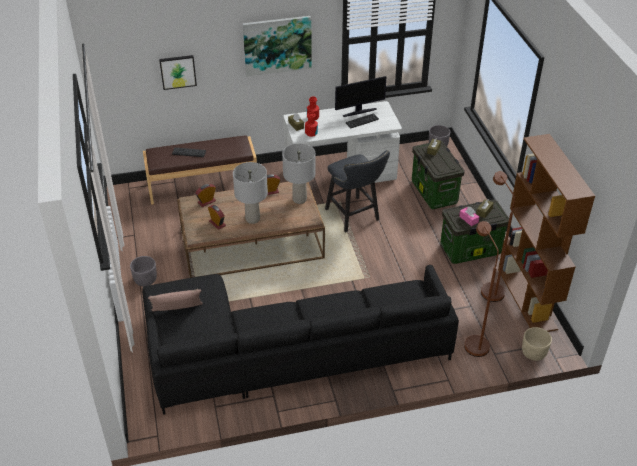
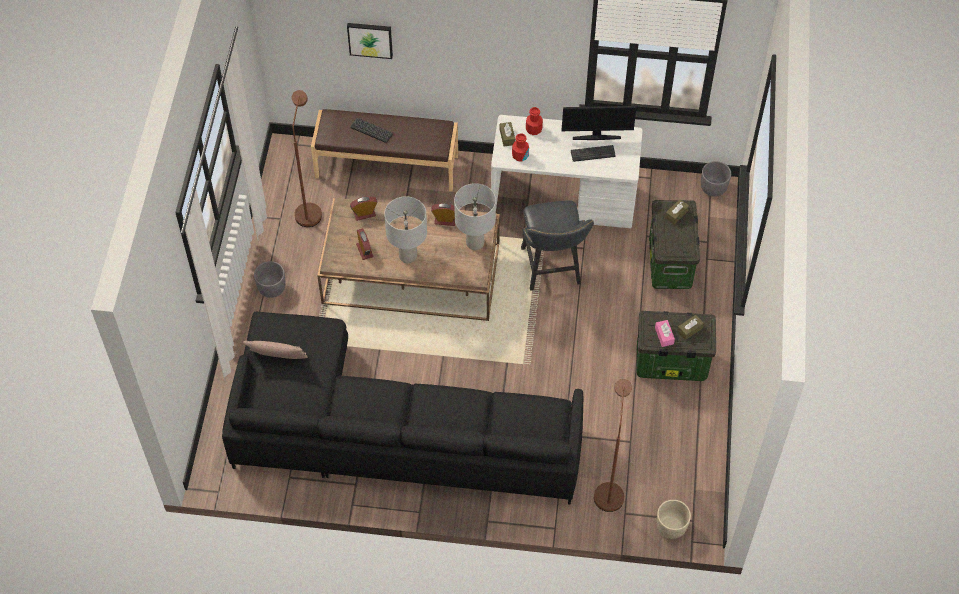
camera: 20 degrees right, 15 degrees up
picture [243,16,312,77] -> none
brown floor lamp [481,171,515,302] -> brown floor lamp moved to [292,90,322,227]
brown bookcase [498,134,595,332] -> none

